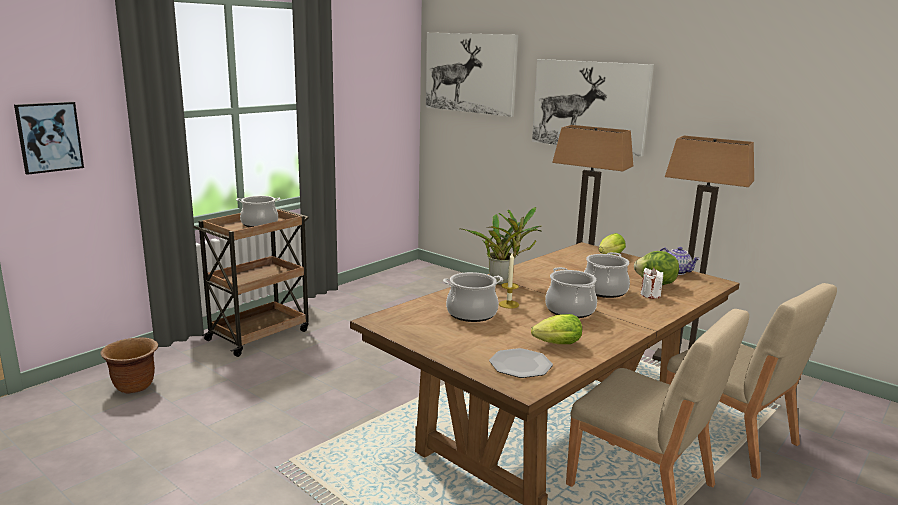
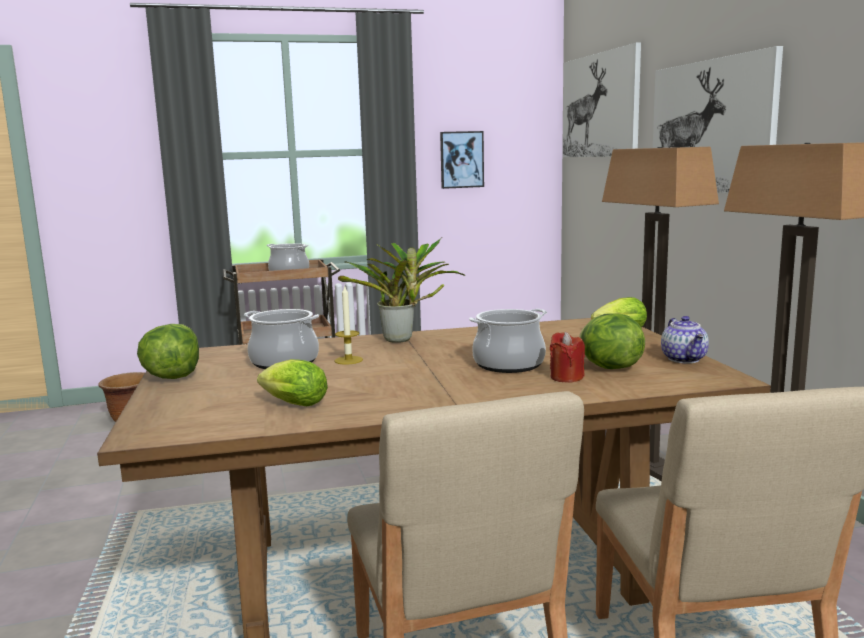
camera: 35 degrees right, 5 degrees down
picture [14,102,84,175] -> picture moved to [440,131,484,189]
plate [489,348,553,378] -> none
cooking pot [545,267,597,318] -> none
white candle [640,268,663,299] -> red candle [550,332,585,382]
none -> lettuce [137,324,199,379]

